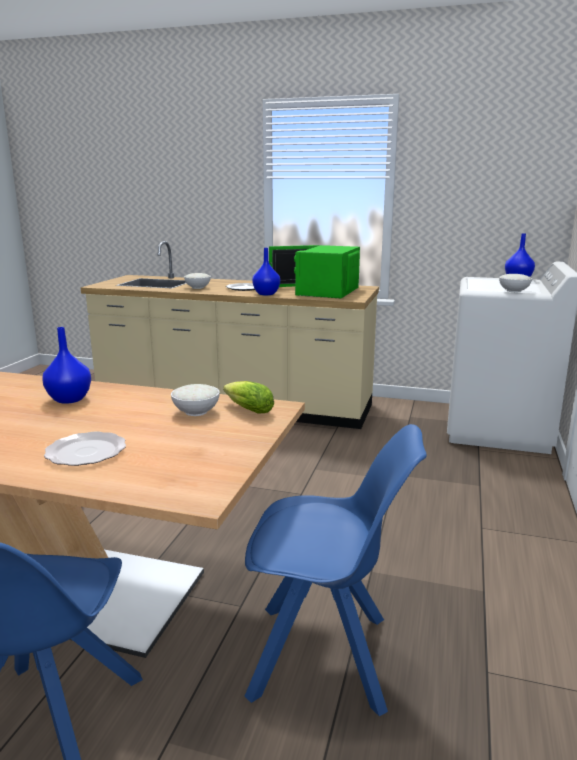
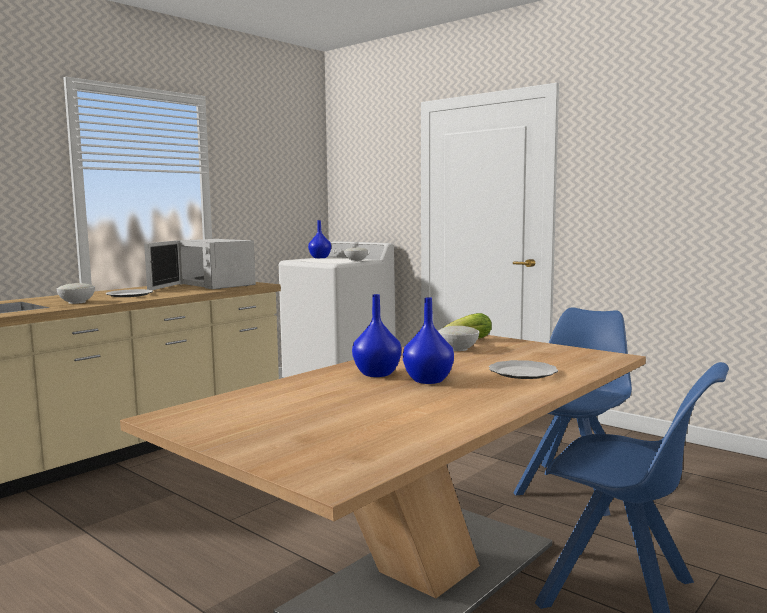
camera: 65 degrees left, 10 degrees down
blue vase [252,248,280,295] -> blue vase moved to [403,297,454,384]
green microwave [269,245,360,299] -> white microwave [144,239,256,290]

